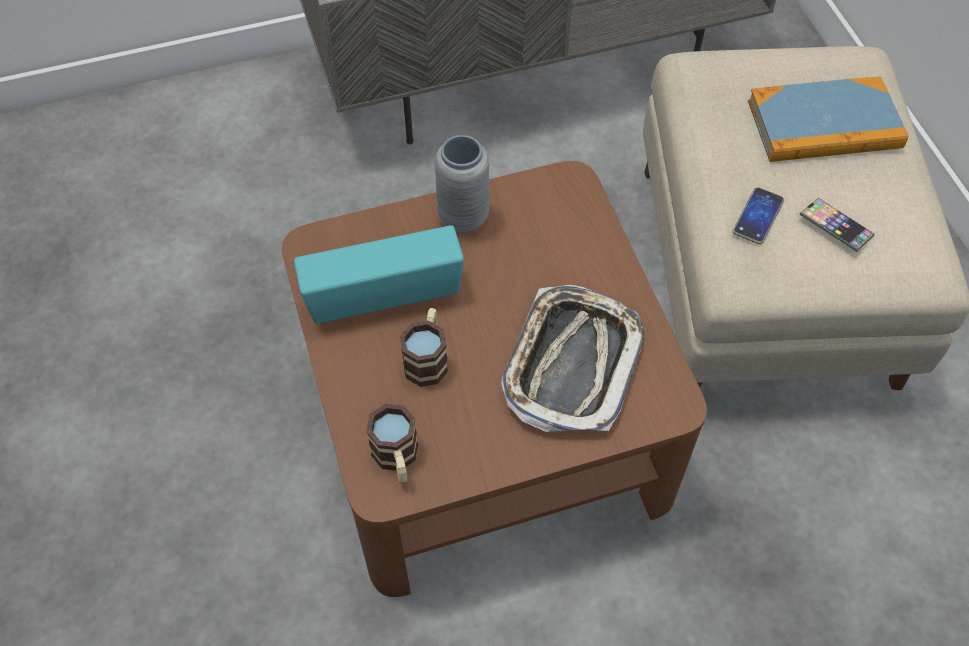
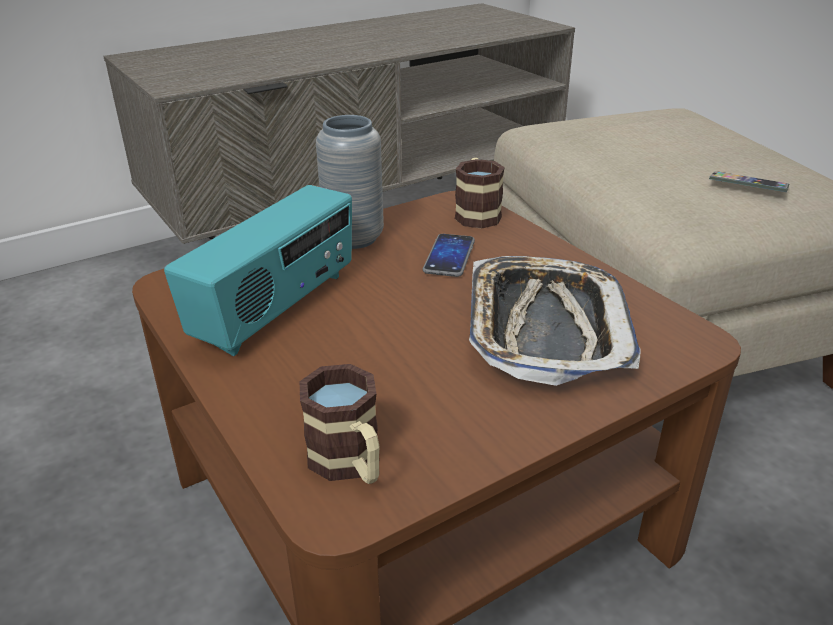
camera: 15 degrees left, 25 degrees down
radio [294,225,464,324] -> radio turned 150 degrees clockwise [164,185,352,356]
mug [400,308,448,387] -> mug moved to [455,158,505,229]
phone [733,187,784,244] -> phone moved to [423,234,475,277]
book [748,76,908,162] -> none

